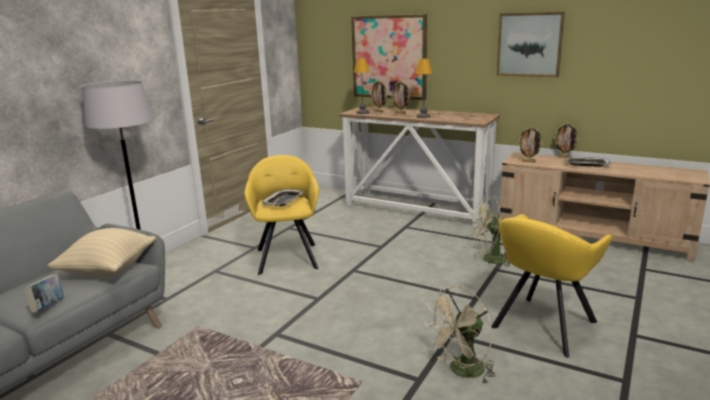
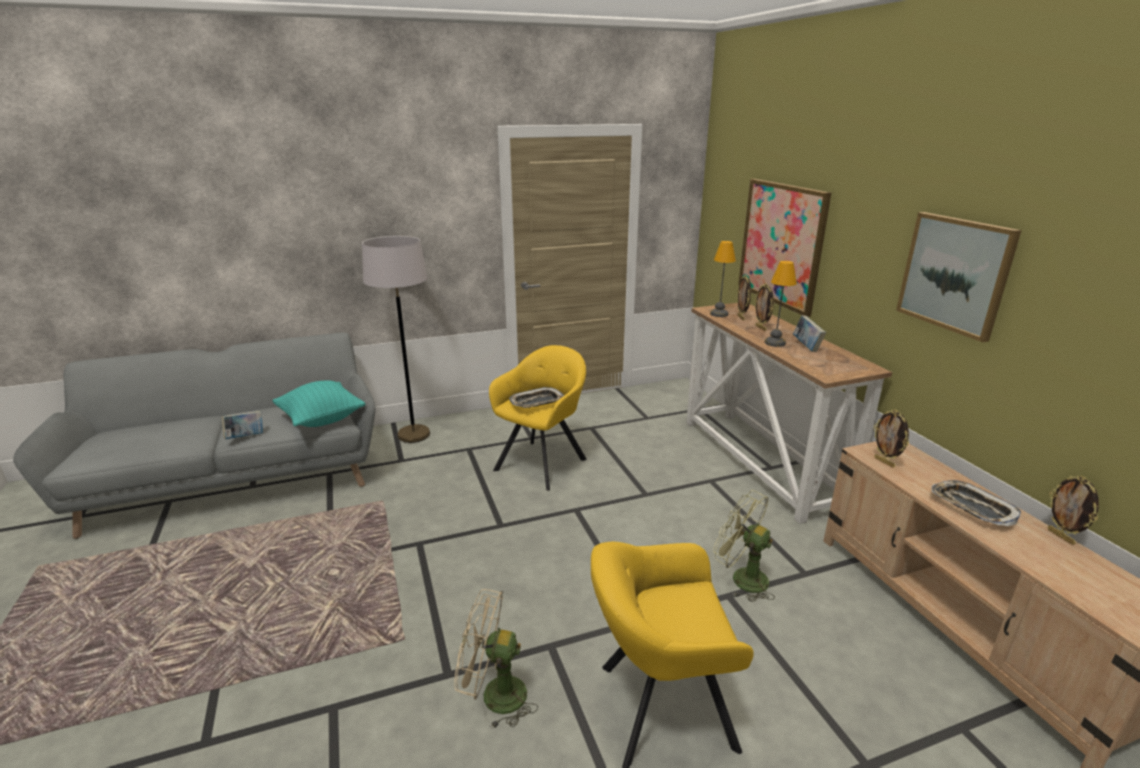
camera: 40 degrees right, 5 degrees up
beige pillow [47,228,156,277] -> turquoise pillow [272,381,365,427]
picture frame [554,122,579,158] -> picture frame moved to [1048,476,1099,545]
none -> book [793,315,826,352]

